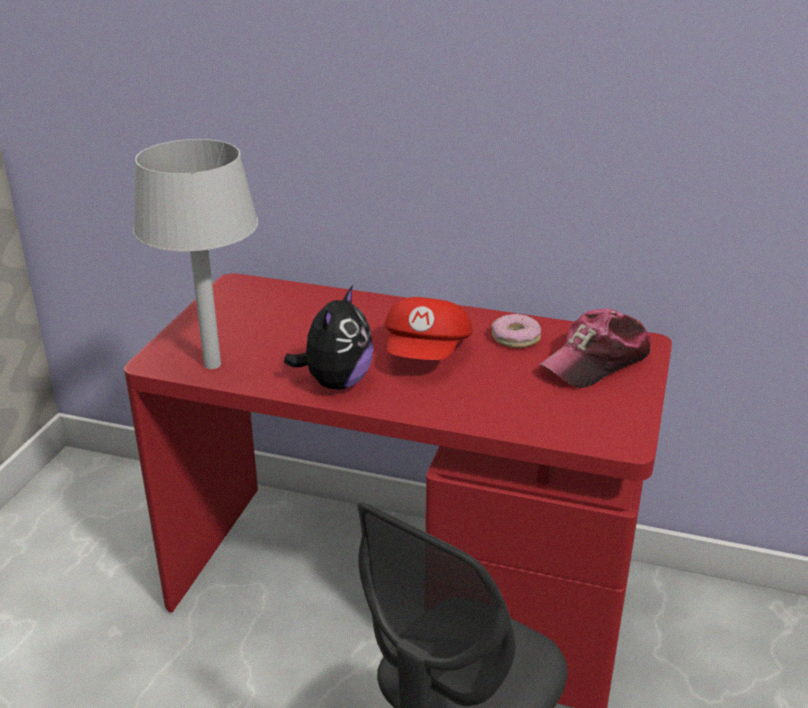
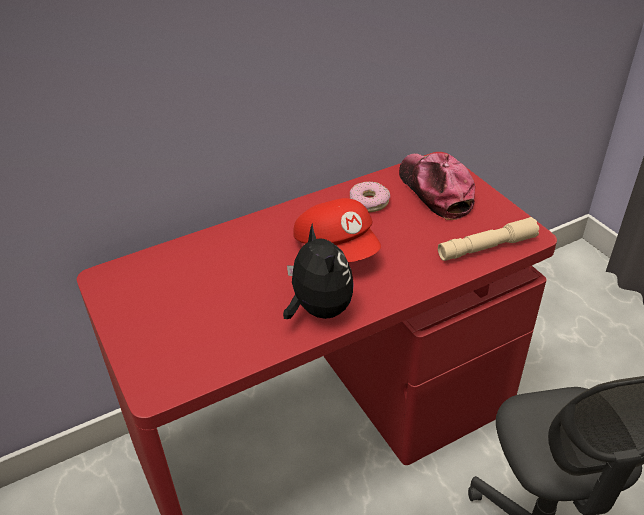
camera: 45 degrees left, 10 degrees up
grey table lamp [133,139,259,369] -> none
cap [539,308,651,388] -> cap turned 150 degrees clockwise [399,153,475,220]
none -> beige flashlight [438,217,539,261]

